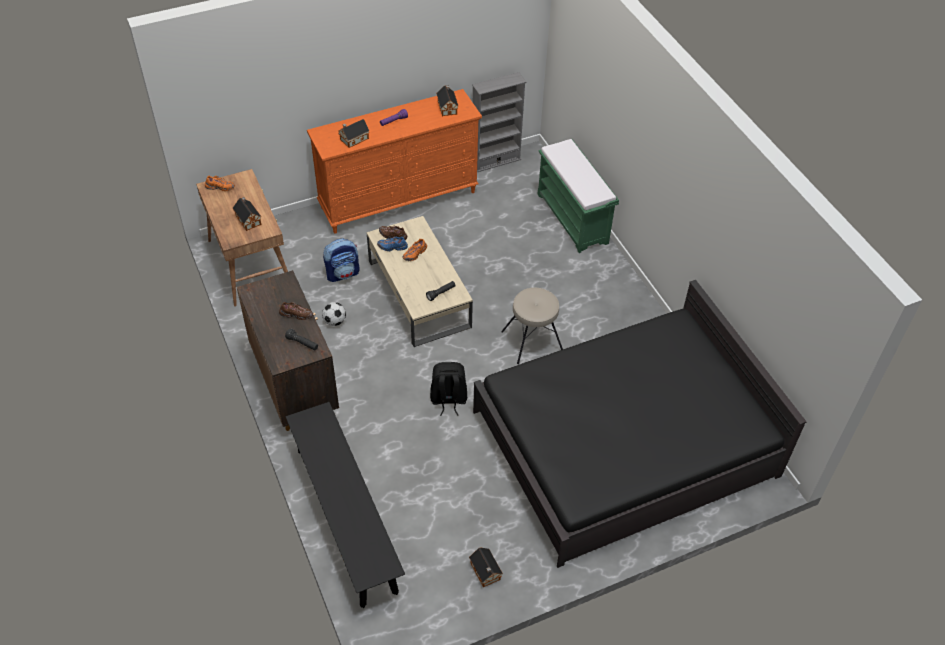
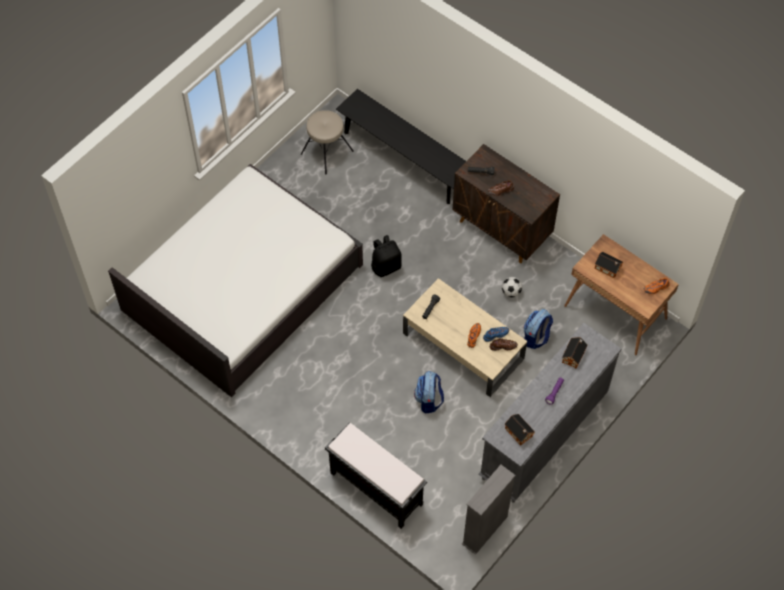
camera: 155 degrees right, 10 degrees up
orange dresser [307,89,482,234] -> grey dresser [479,323,621,503]
toy house [469,548,503,587] -> none
black bed [473,280,807,568] -> white bed [108,164,363,397]
beige stool [501,288,563,364] -> beige stool moved to [301,110,354,174]
green bench [537,139,619,253] -> black bench [325,422,427,529]
none -> backpack [414,371,444,413]

